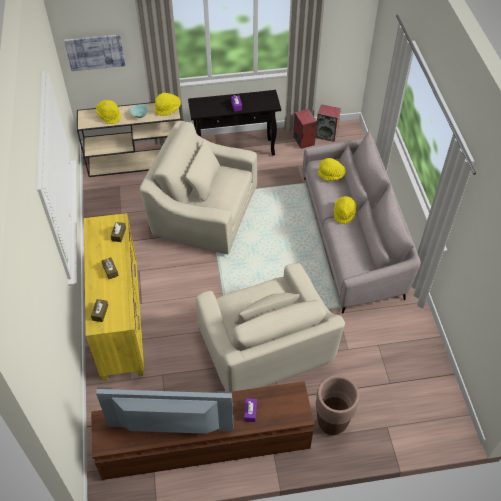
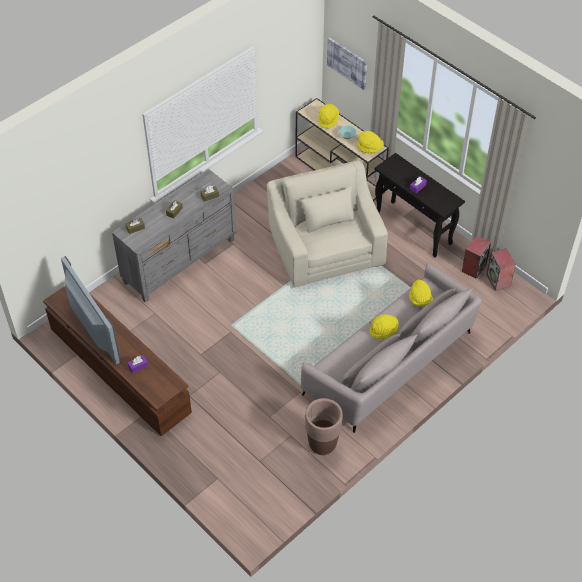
camera: 55 degrees right, 0 degrees up
yellow dresser [84,213,144,381] -> grey dresser [112,169,236,303]
beige armchair [196,263,345,392] -> none
brown planter [316,375,359,435] -> brown planter moved to [305,398,343,455]

